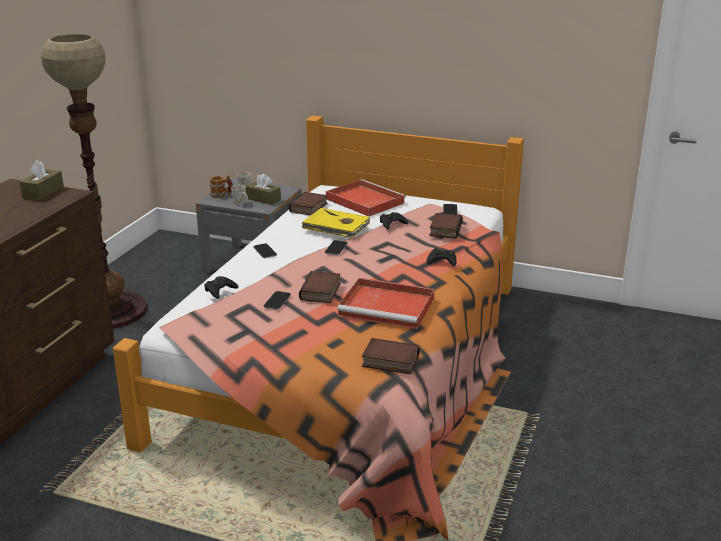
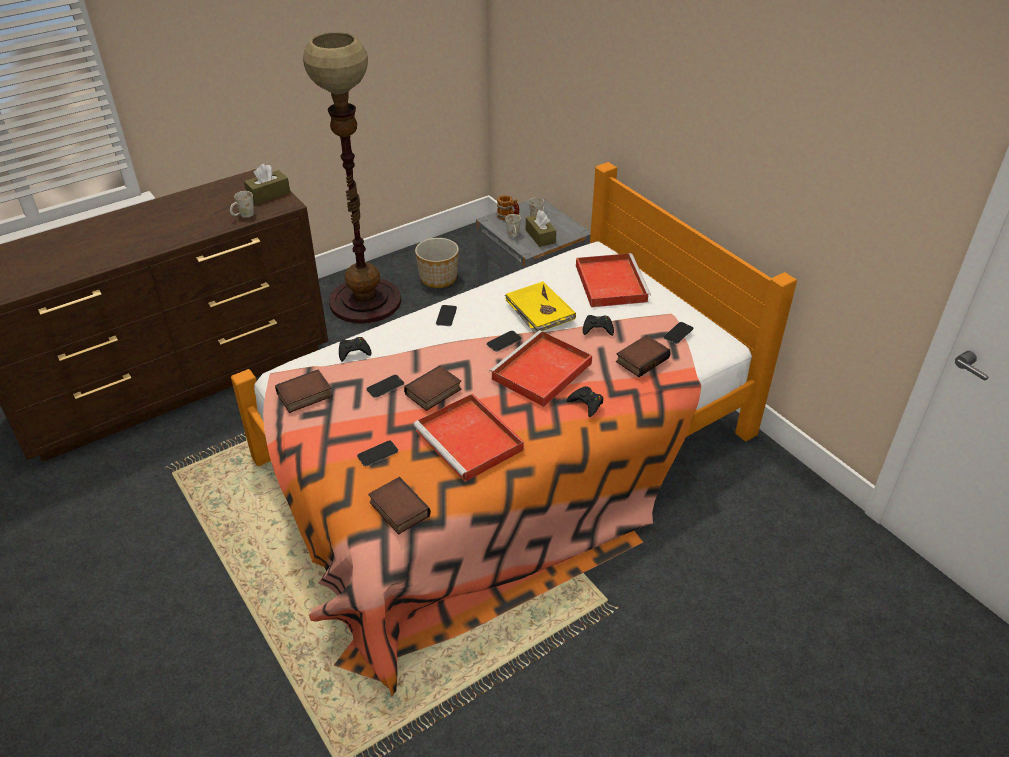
camera: 35 degrees right, 15 degrees up
book [289,192,328,216] -> book moved to [275,370,333,413]
none -> white mug [230,191,254,218]
none -> phone [357,441,398,466]
none -> planter [415,238,459,288]
none -> red tray [489,330,592,407]

